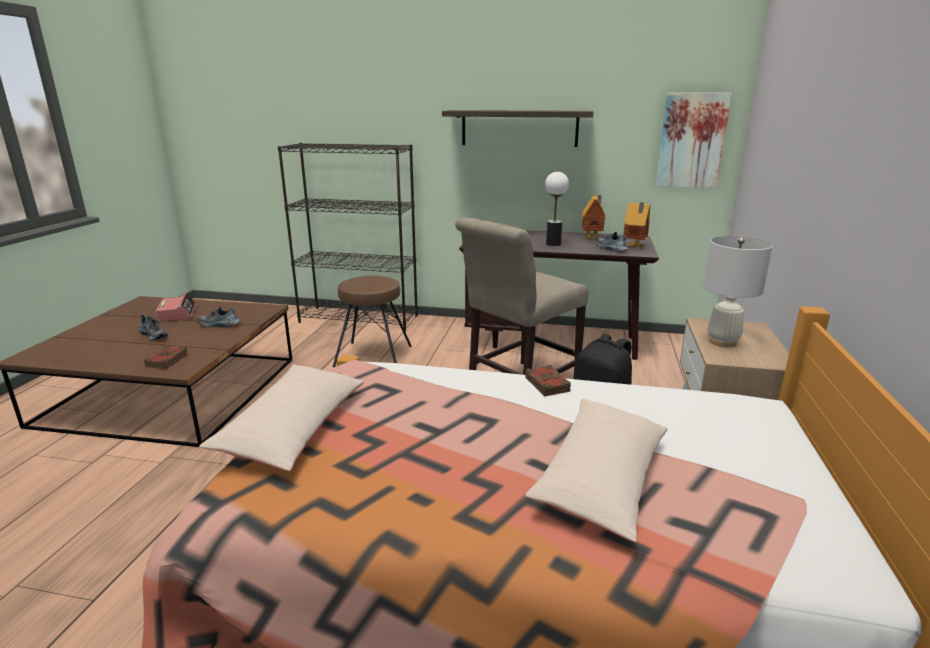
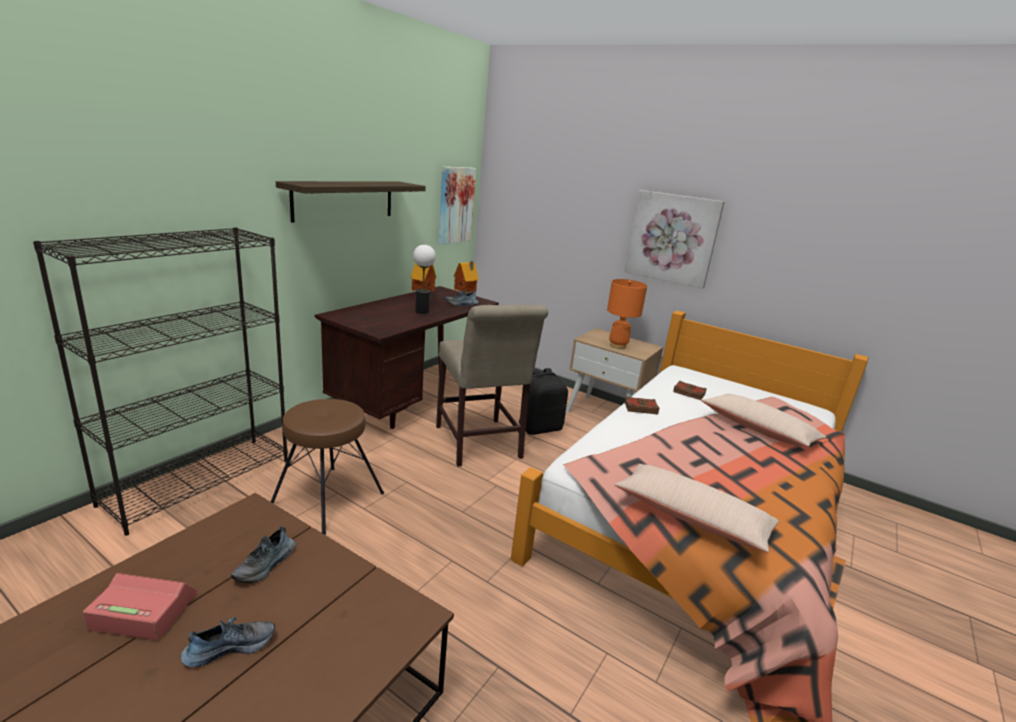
camera: 70 degrees left, 0 degrees up
brown book [144,346,188,369] -> brown book moved to [673,380,707,400]
white table lamp [703,236,773,348] -> orange table lamp [607,279,647,349]
none -> picture [624,190,724,289]

